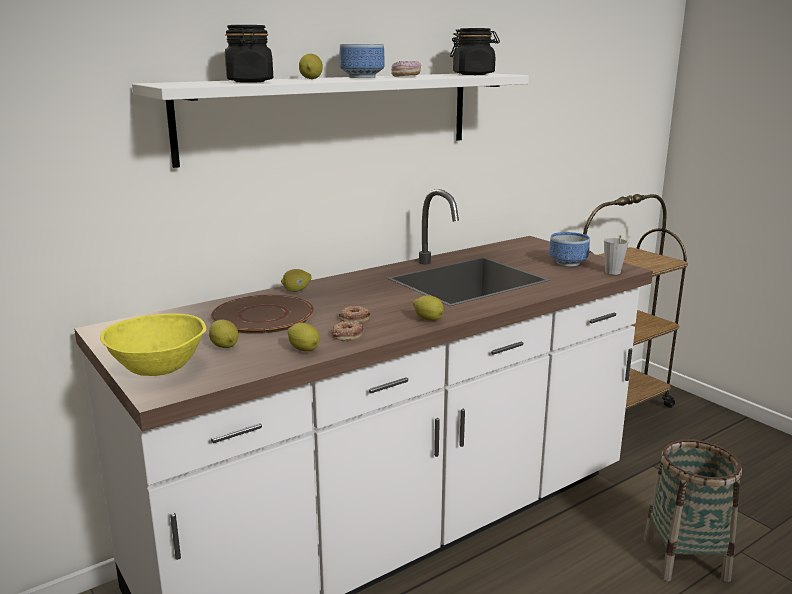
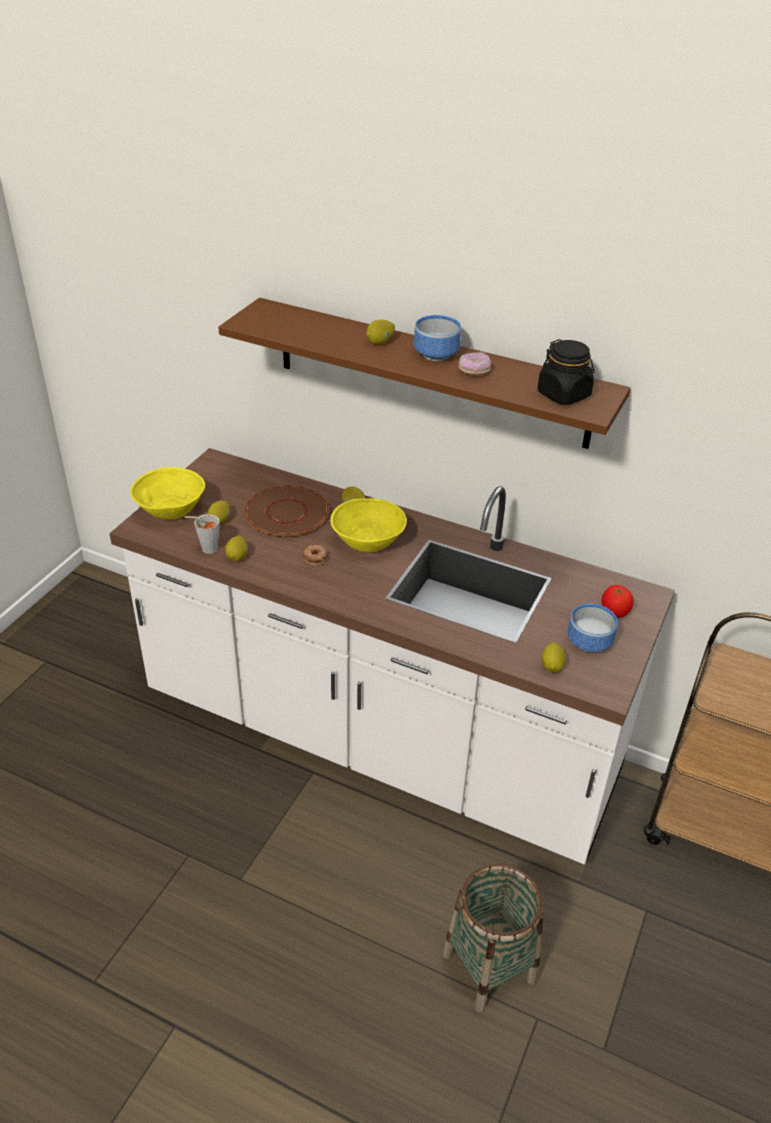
camera: 60 degrees right, 20 degrees up
white shelf [132,73,529,168] -> brown shelf [218,298,630,449]
black jar [225,25,273,82] -> none
donut [331,321,364,341] -> none
lemon [413,295,444,321] -> lemon moved to [542,642,566,672]
grey cup [604,234,629,275] -> grey cup moved to [185,514,220,554]
none -> yellow bowl [330,498,407,552]
none -> tomato [601,585,633,618]

